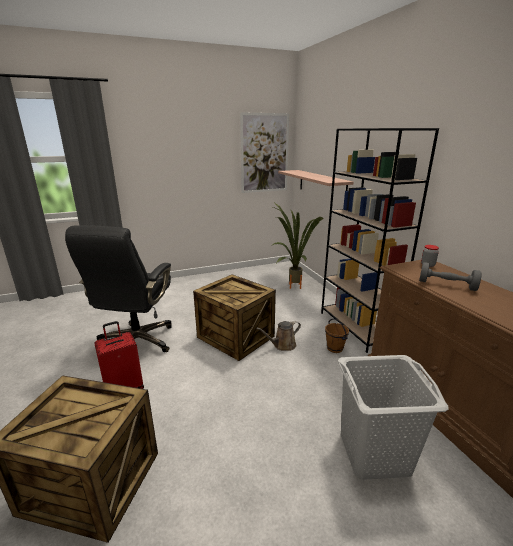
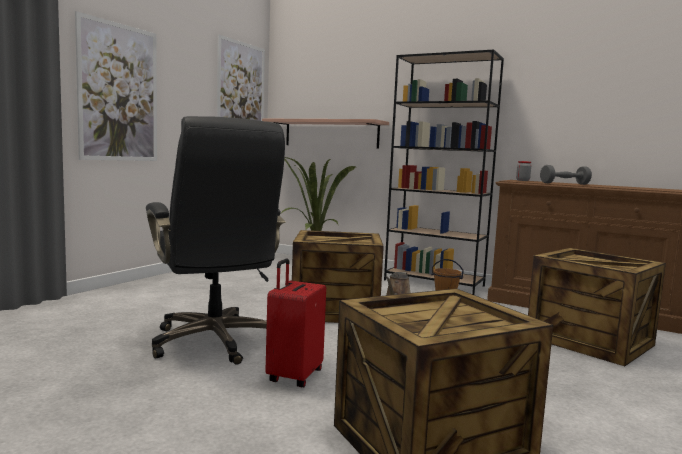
camera: 40 degrees left, 15 degrees down
grey laundry basket [338,355,449,480] -> crate [528,248,666,366]
none -> picture [75,11,157,161]

